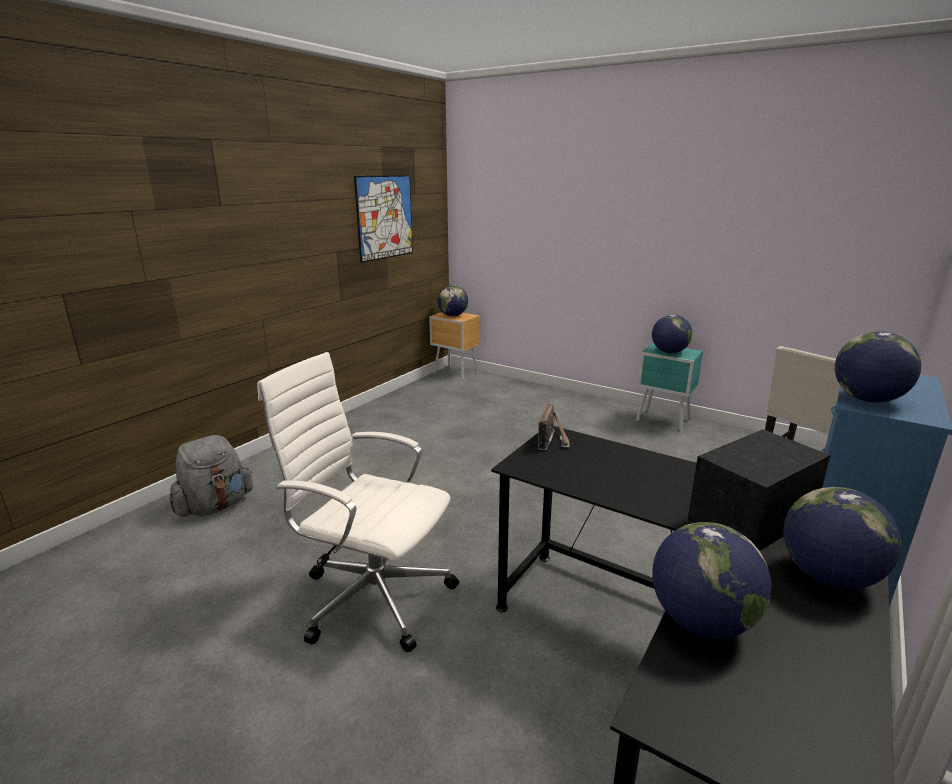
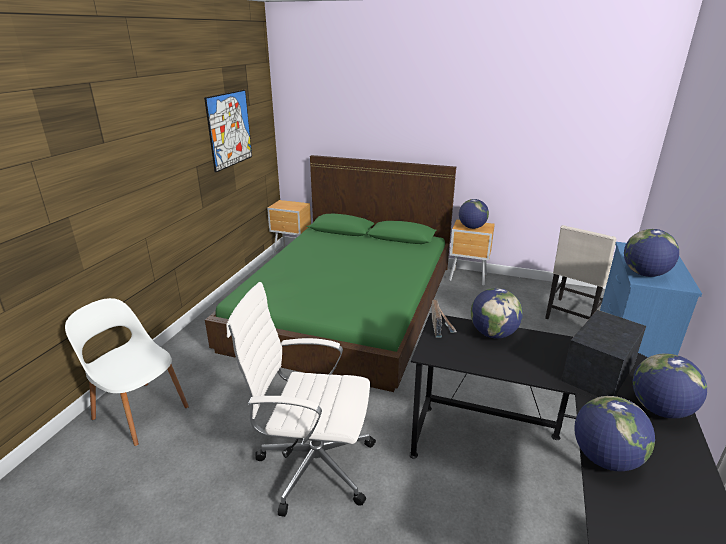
camera: 15 degrees left, 5 degrees up
grey backpack [170,435,253,517] -> white chair [65,298,189,446]
globe [438,285,468,316] -> globe moved to [471,288,523,338]
turquoise nightstand [636,343,703,431] -> brown nightstand [449,220,495,286]
none -> green bed [205,155,456,392]

